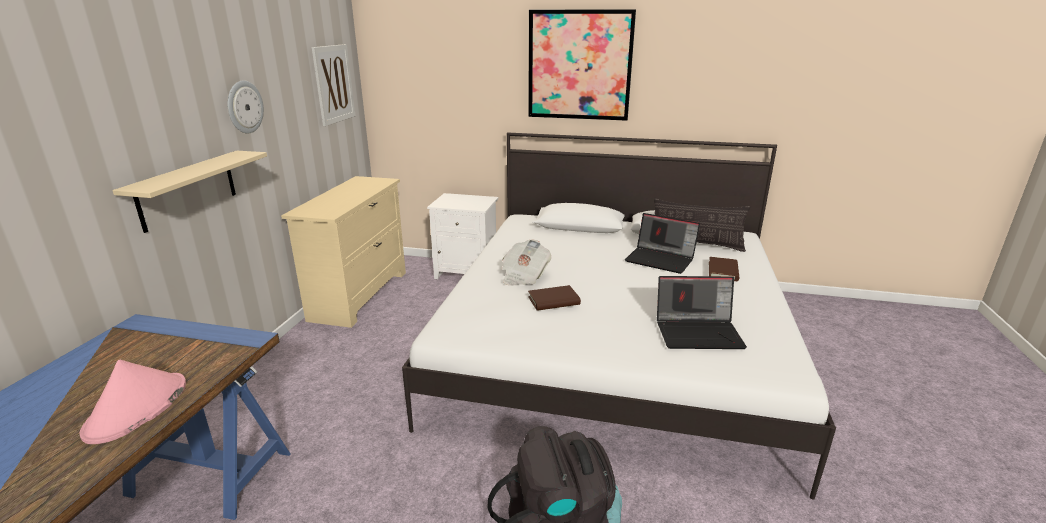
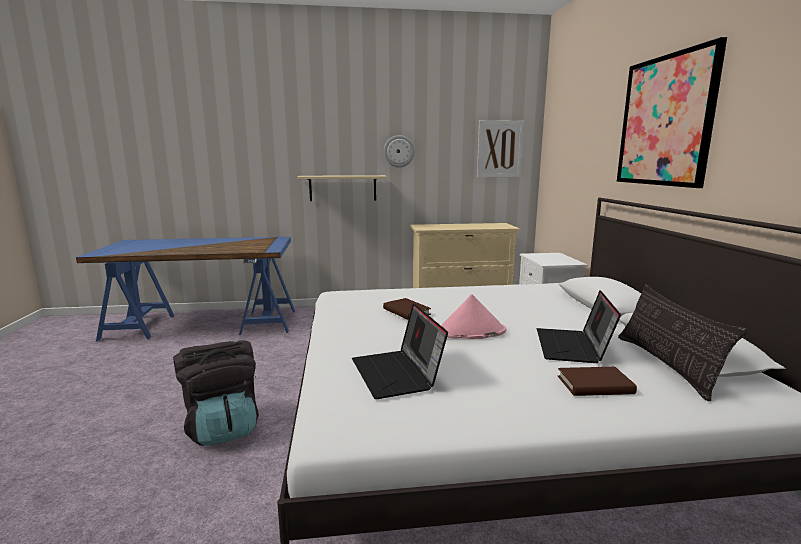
camera: 70 degrees right, 10 degrees down
pink hat [80,360,186,444] -> pink hat moved to [441,294,507,339]
newspaper [501,239,552,286] -> none

